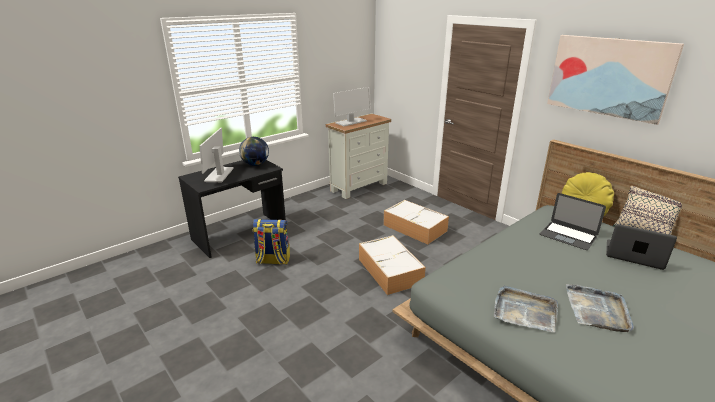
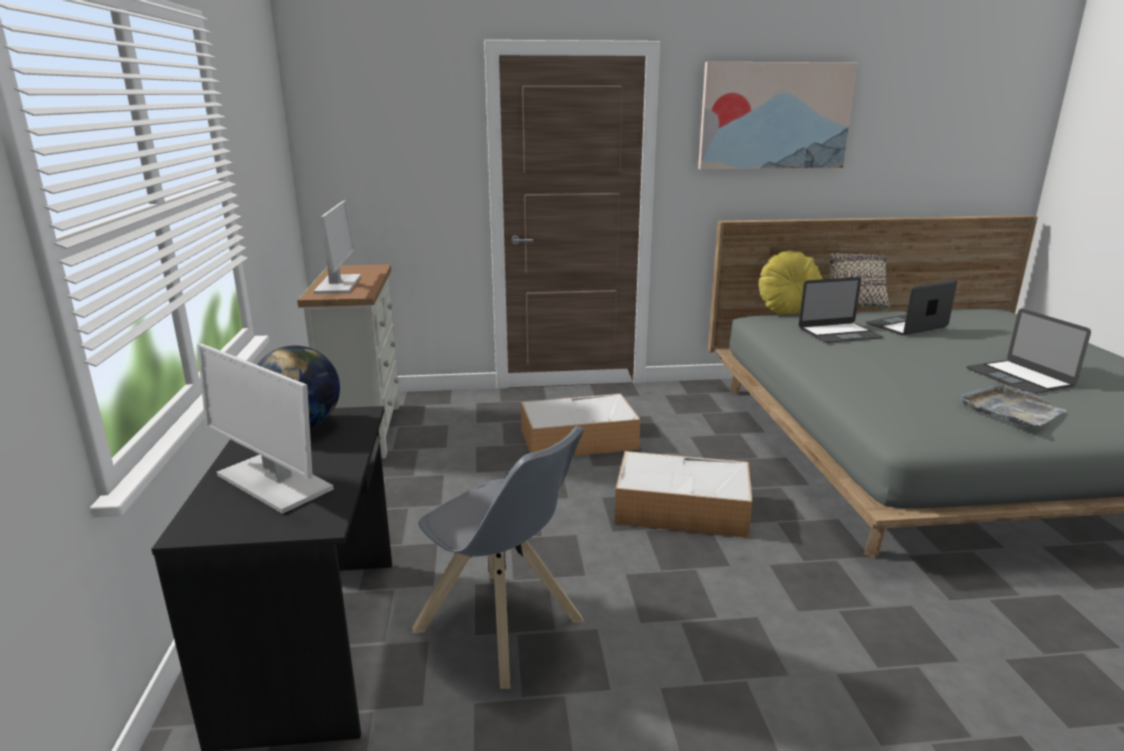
camera: 55 degrees left, 5 degrees down
backpack [253,219,290,264] -> grey chair [412,426,584,689]
grey tray [566,284,634,332] -> laptop [966,309,1091,394]

